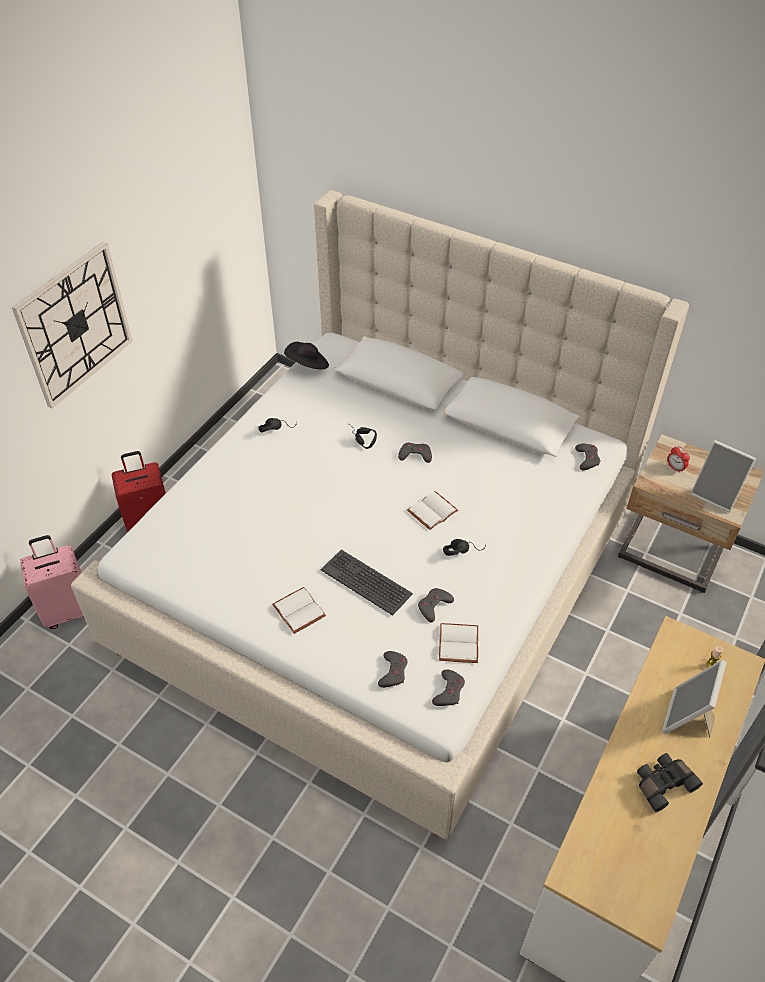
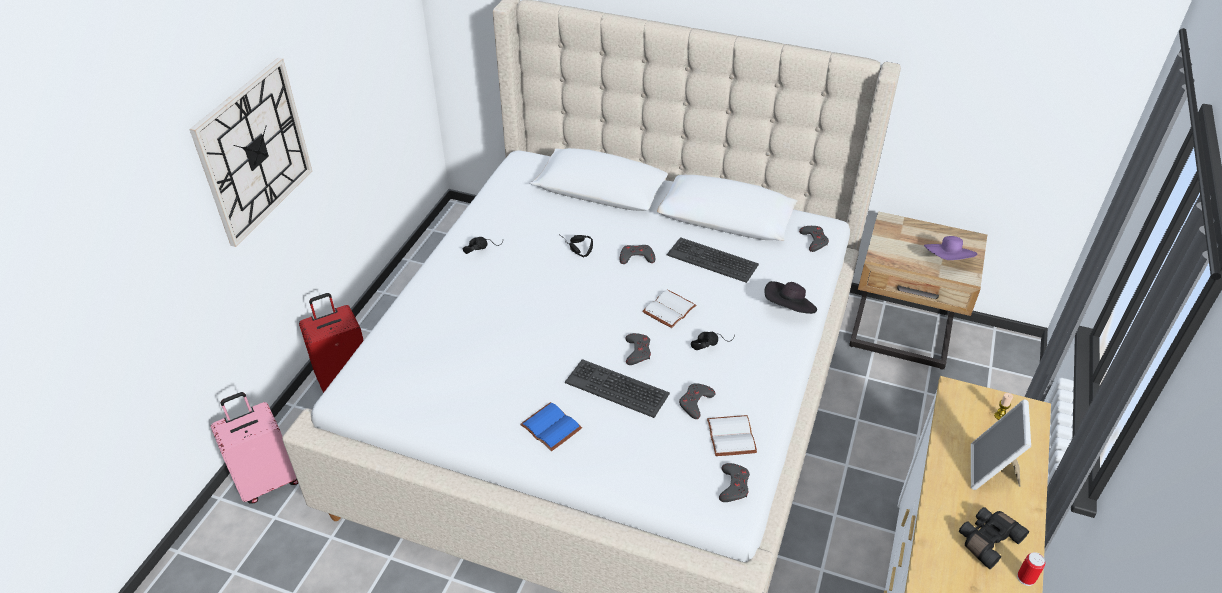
camera: 10 degrees left, 5 degrees down
white book [272,587,326,634] -> blue book [520,402,582,451]
black hat [284,342,329,369] -> black hat moved to [764,281,817,314]
grey game controller [378,651,408,688] -> grey game controller moved to [625,333,651,365]
alarm clock [667,446,690,473] -> none
picture frame [690,440,756,512] -> purple hat [924,236,977,260]
none -> keyboard [667,237,759,283]
none -> can [1017,552,1045,586]

